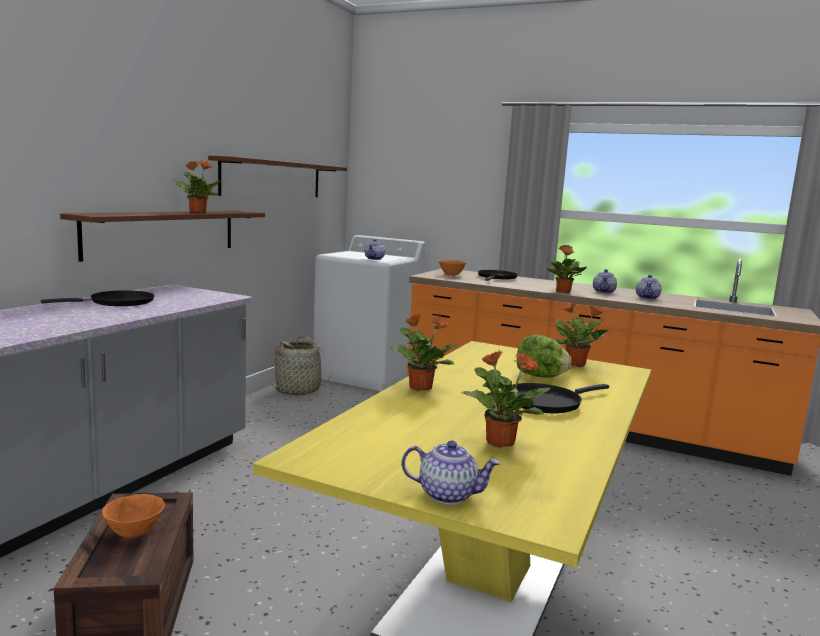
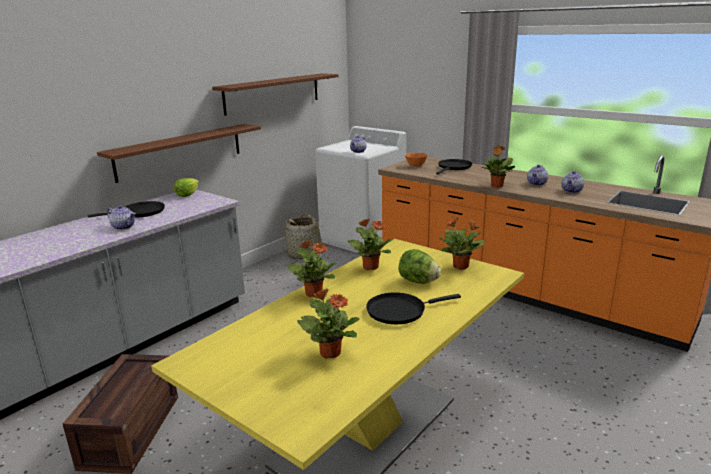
camera: 15 degrees right, 10 degrees up
orange bowl [102,494,165,538] -> none
potted plant [174,160,220,213] -> potted plant moved to [348,218,394,270]
teapot [402,440,501,504] -> teapot moved to [107,205,135,230]
none -> lettuce [174,178,199,197]

